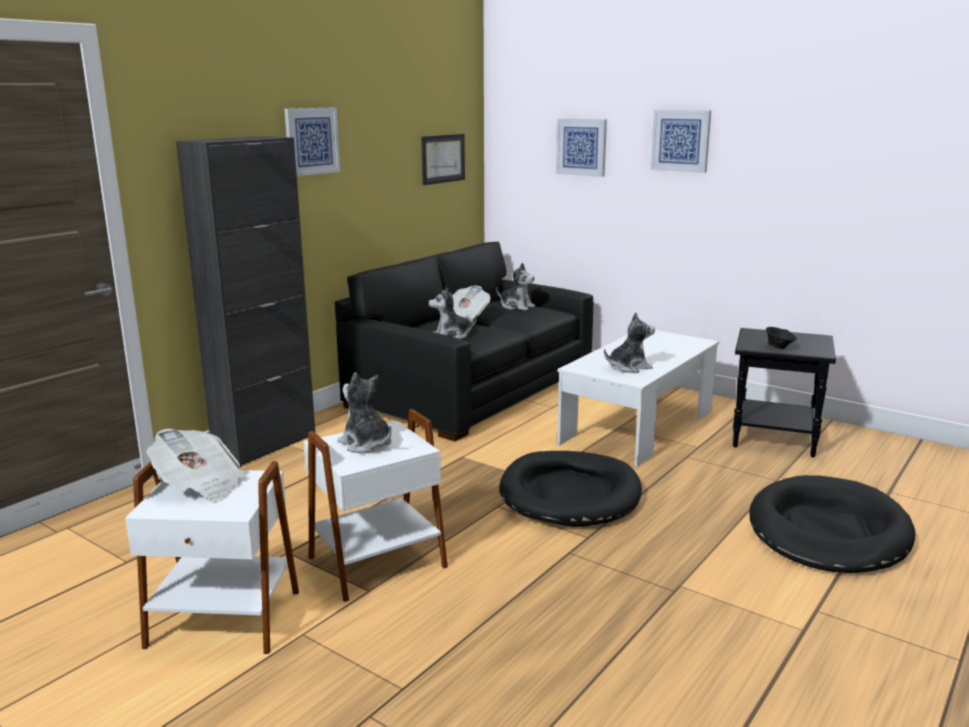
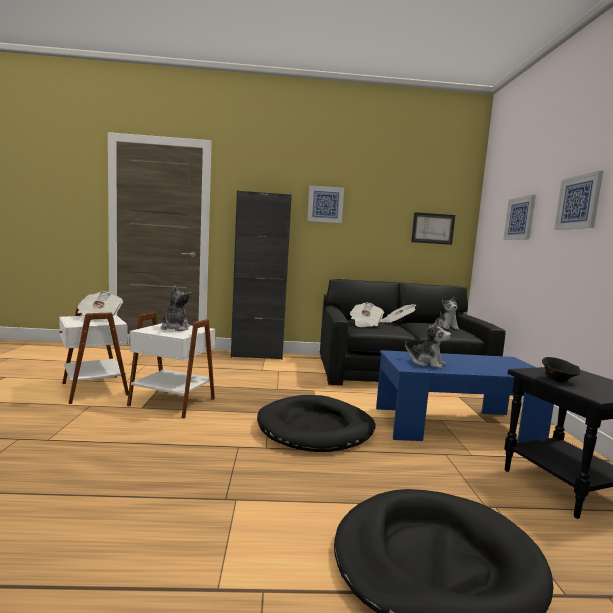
camera: 50 degrees right, 10 degrees down
plush toy [428,287,477,339] -> newspaper [350,302,384,327]
white coffee table [557,330,719,467] -> blue coffee table [376,350,554,443]

